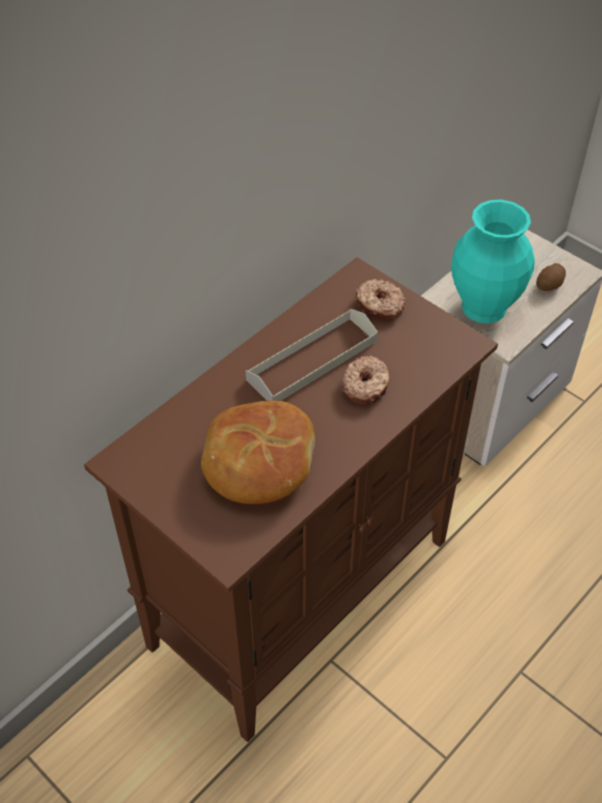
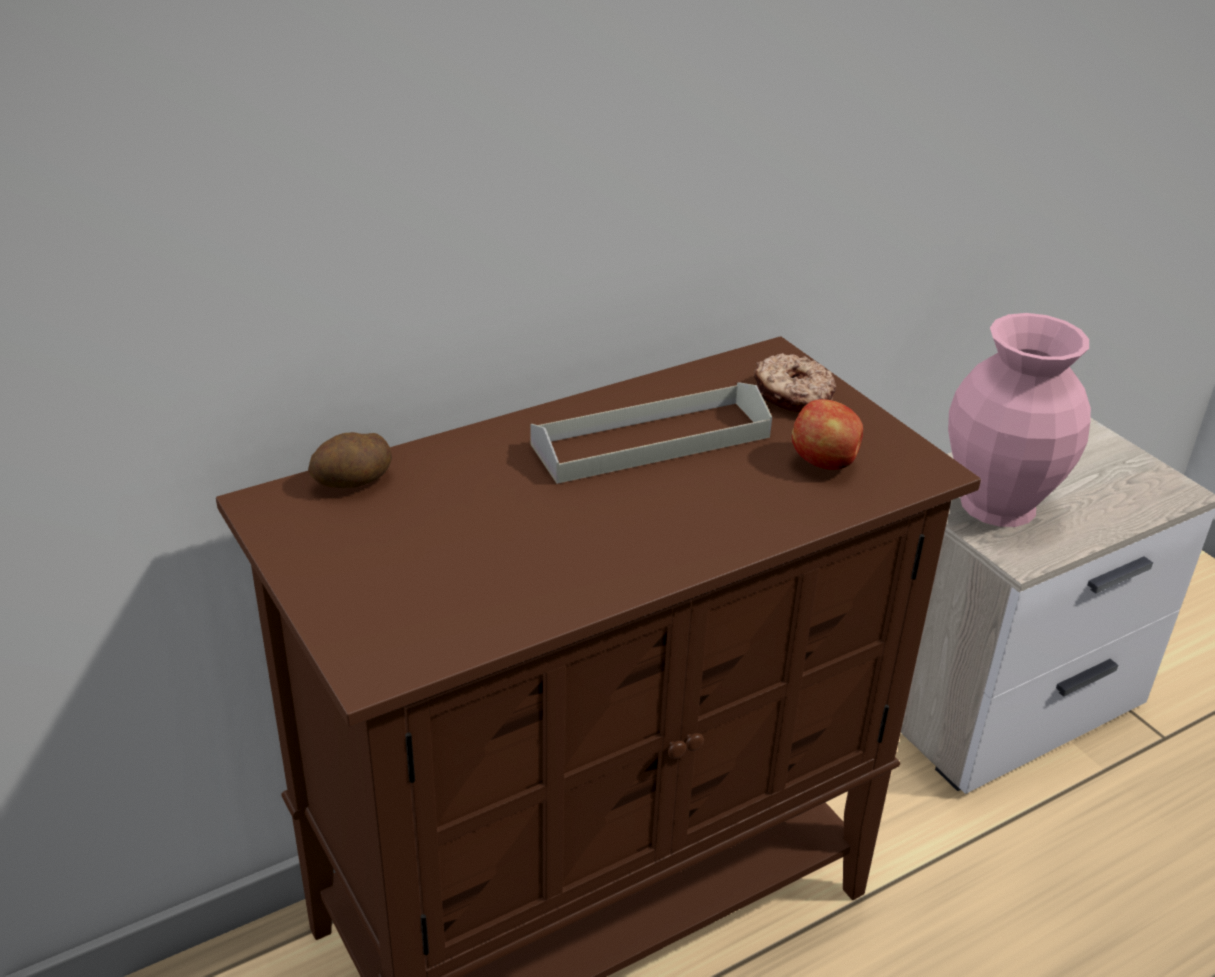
camera: 15 degrees right, 15 degrees down
bread [201,400,315,504] -> none
donut [342,356,390,404] -> none
turquoise vase [451,200,535,323] -> pink vase [948,313,1091,527]
potato [537,263,566,291] -> potato moved to [308,432,392,488]
none -> apple [792,399,863,470]

